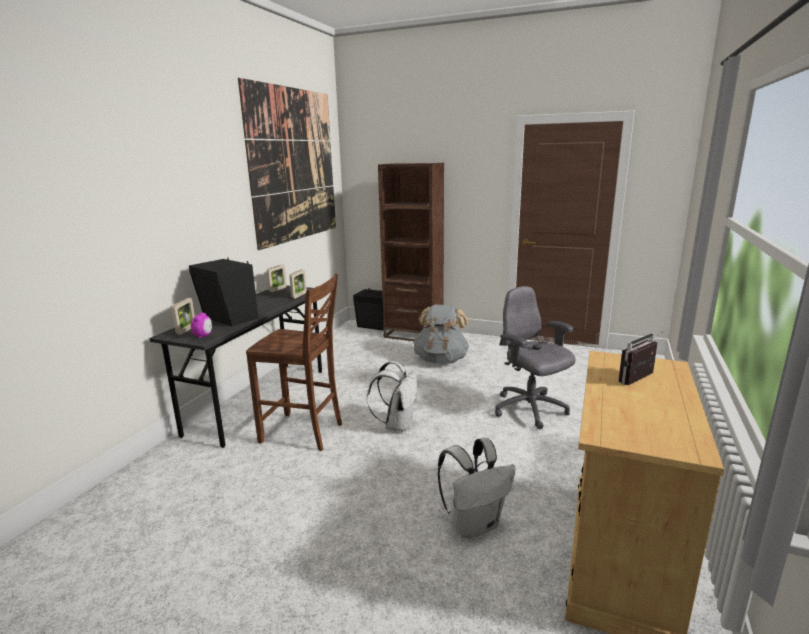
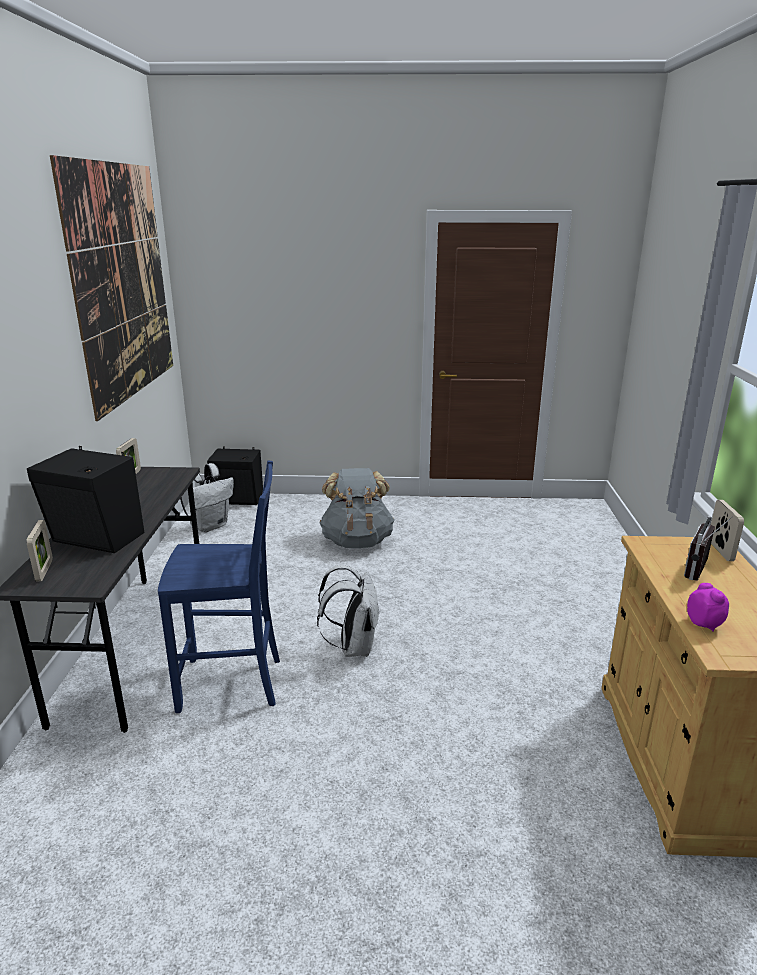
camera: 20 degrees left, 5 degrees up
alarm clock [191,313,212,339] -> alarm clock moved to [687,583,729,632]
brown chair [246,273,342,451] -> blue chair [158,461,280,713]
picture frame [289,269,307,299] -> picture frame moved to [711,500,744,561]
brown bookcase [378,163,444,341] -> none
white backpack [438,438,516,538] -> white backpack moved to [180,463,234,532]
grey office chair [495,286,575,429] -> none

